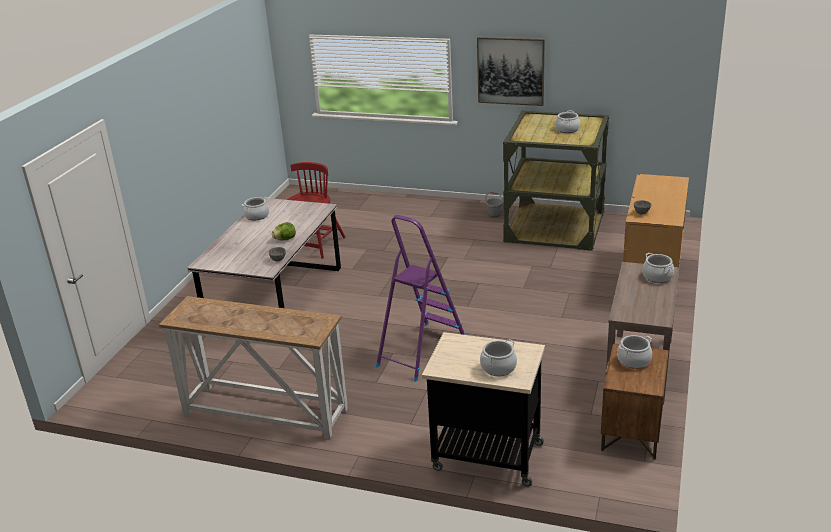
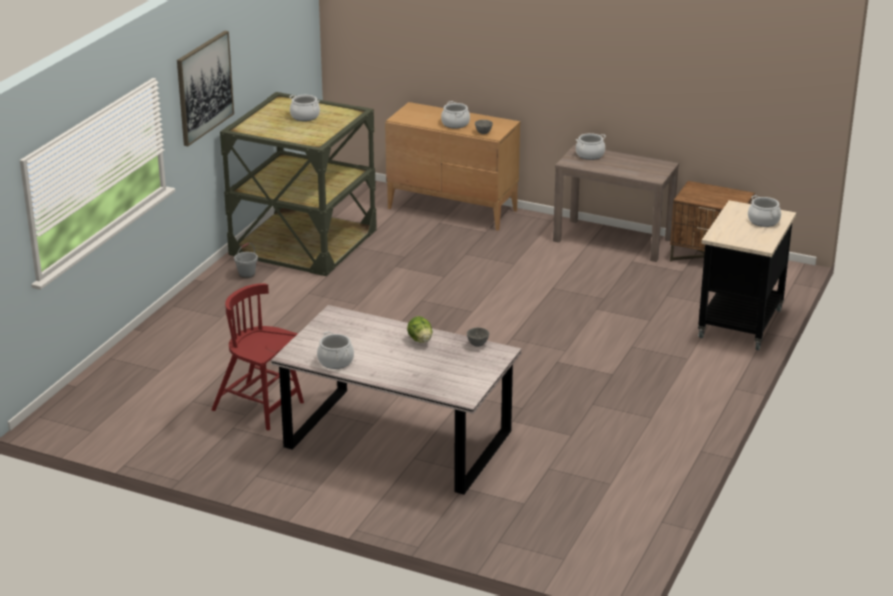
camera: 85 degrees left, 0 degrees up
console table [159,296,348,439] -> none
purple step ladder [376,215,465,382] -> none
cooking pot [617,335,652,369] -> cooking pot moved to [441,101,470,129]

